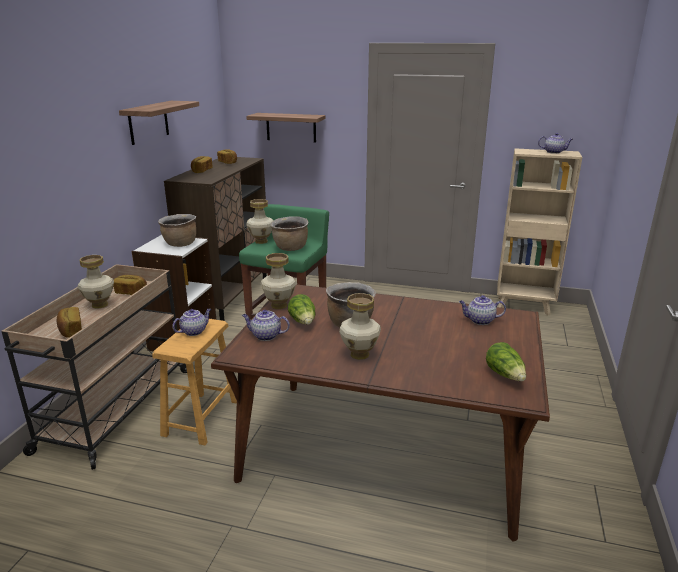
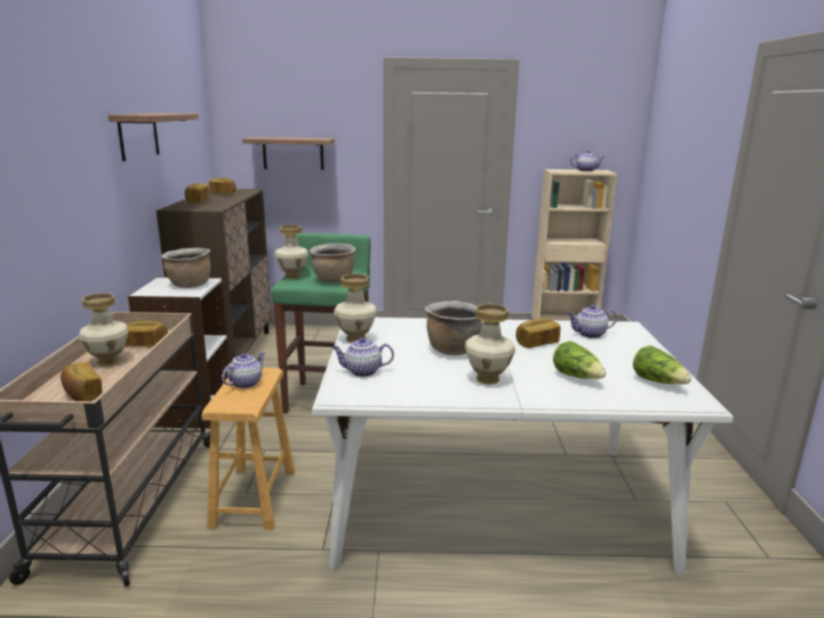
camera: 15 degrees left, 5 degrees down
brown dining table [211,284,550,542] -> white dining table [312,317,733,576]
lettuce [288,294,316,325] -> lettuce moved to [553,341,606,379]
none -> bread [516,318,561,348]

